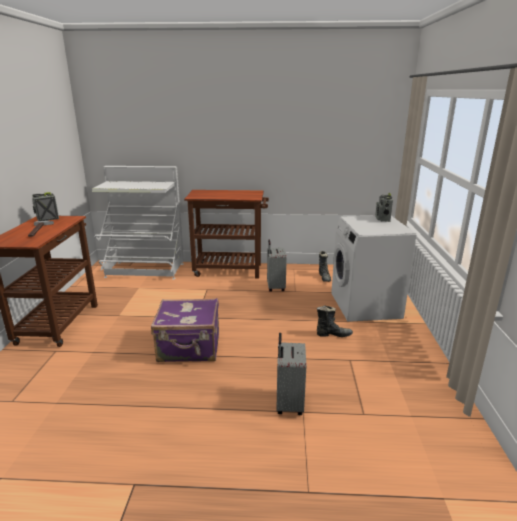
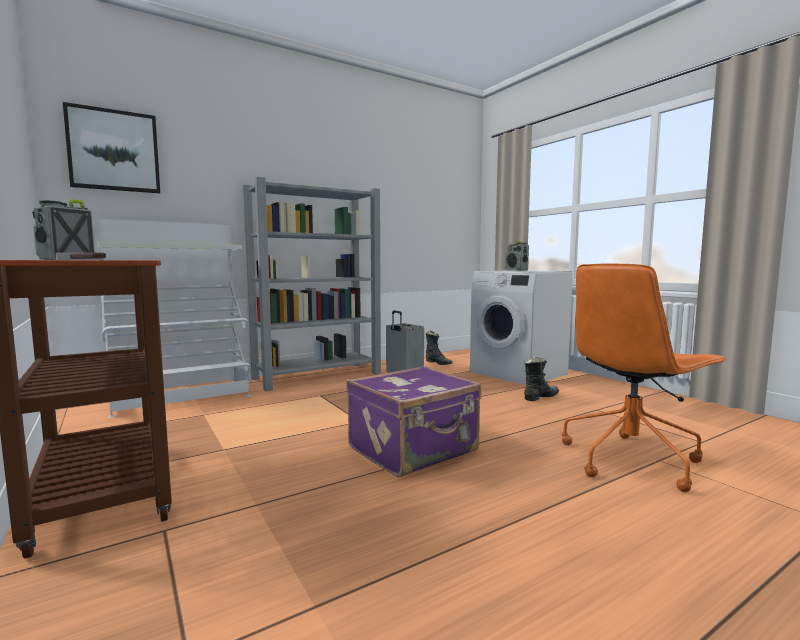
camera: 35 degrees left, 15 degrees down
brown cart [184,190,269,279] -> grey bookcase [242,176,381,391]
grey suitcase [276,333,306,415] -> orange office chair [562,263,728,492]
none -> picture [63,102,160,193]

